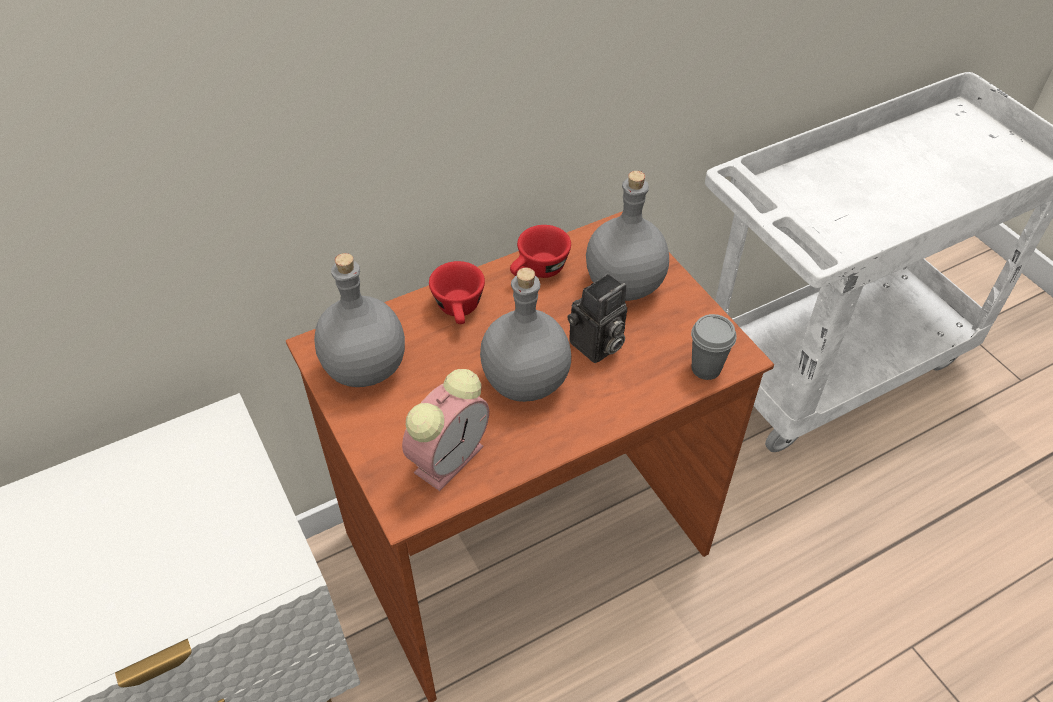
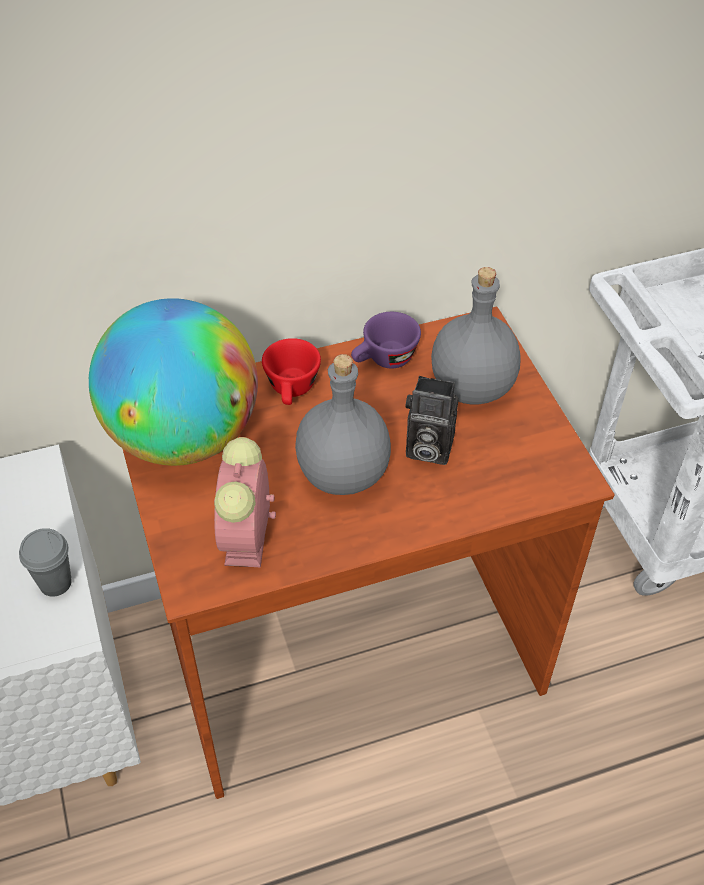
camera: 10 degrees right, 0 degrees up
grey bottle [314,253,405,387] -> globe [89,298,258,466]
alarm clock [402,369,489,491] -> alarm clock turned 135 degrees clockwise [214,437,276,567]
red cup [510,225,571,278] -> purple cup [351,312,421,368]
camera [568,273,627,363] -> camera turned 45 degrees clockwise [405,376,459,465]
grey cup [691,314,736,380] -> grey cup moved to [19,528,72,597]

